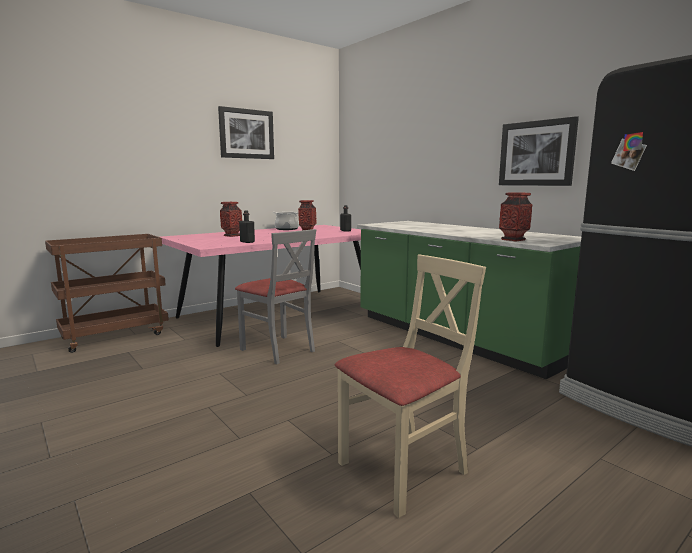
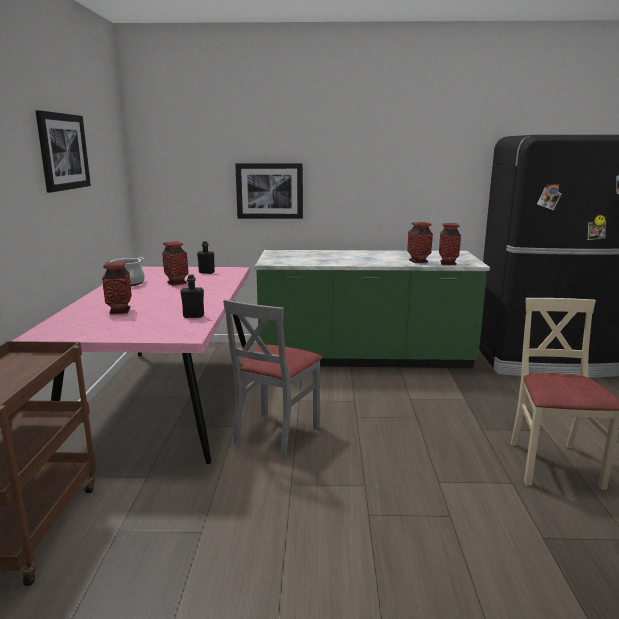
camera: 50 degrees left, 5 degrees up
grey chair [235,229,316,364] -> grey chair turned 120 degrees clockwise [223,299,322,458]
picture [499,116,579,186] -> picture moved to [235,163,303,219]
none -> vase [407,222,433,263]

